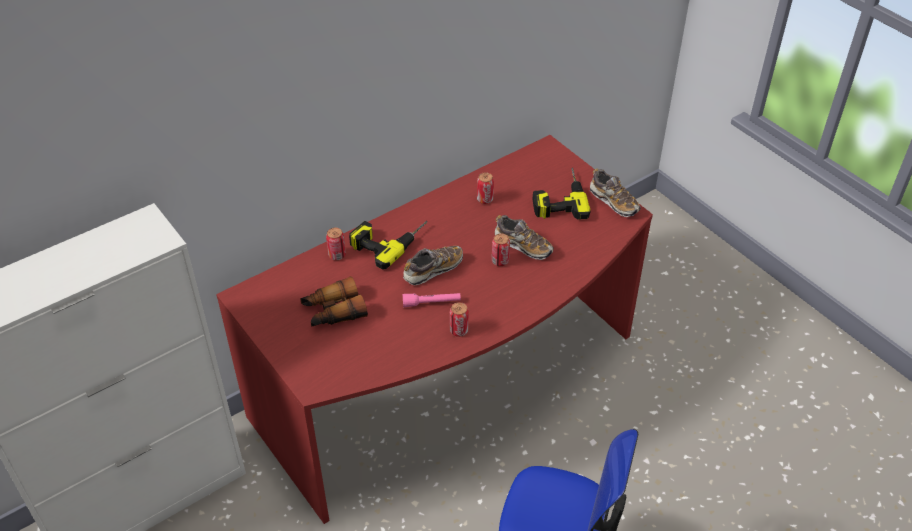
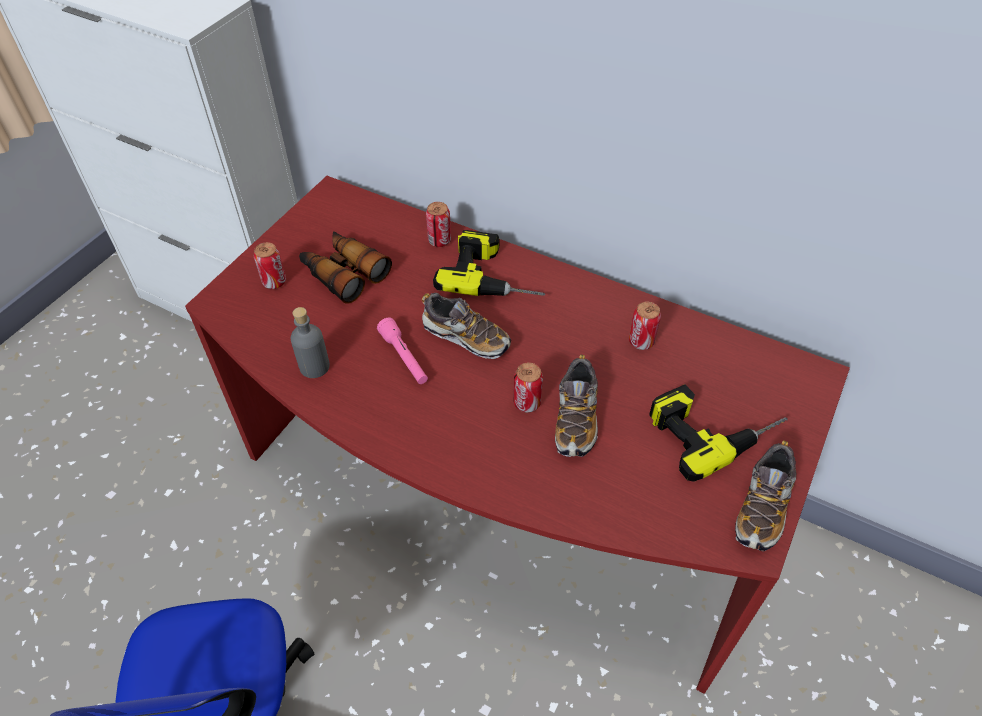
camera: 65 degrees right, 5 degrees up
can [450,302,469,337] -> can moved to [254,242,286,289]
none -> grey bottle [291,307,330,378]

